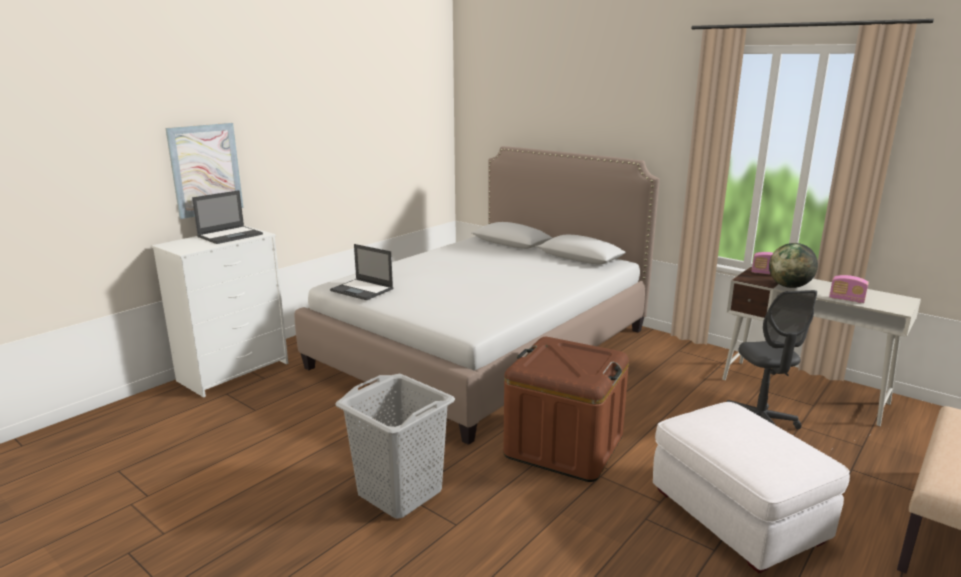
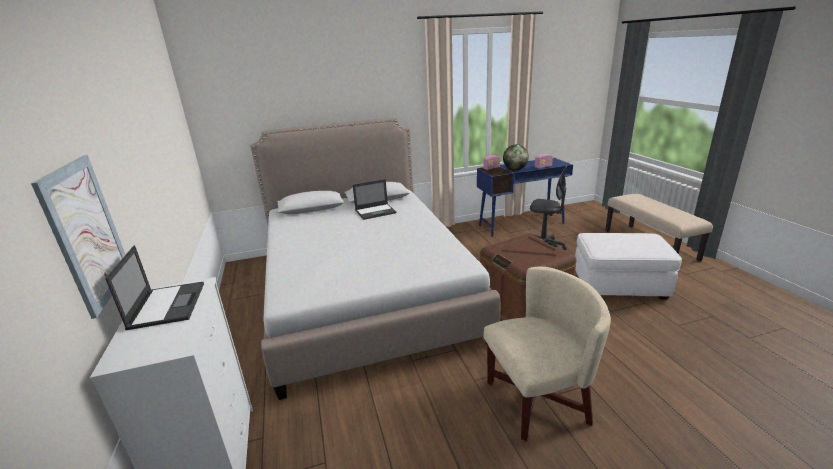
camera: 55 degrees left, 5 degrees up
laptop [330,244,393,300] -> laptop moved to [353,179,396,220]
grey laundry basket [335,374,455,519] -> beige armchair [483,267,611,441]
white desk [722,267,921,426] -> blue desk [477,158,573,237]

